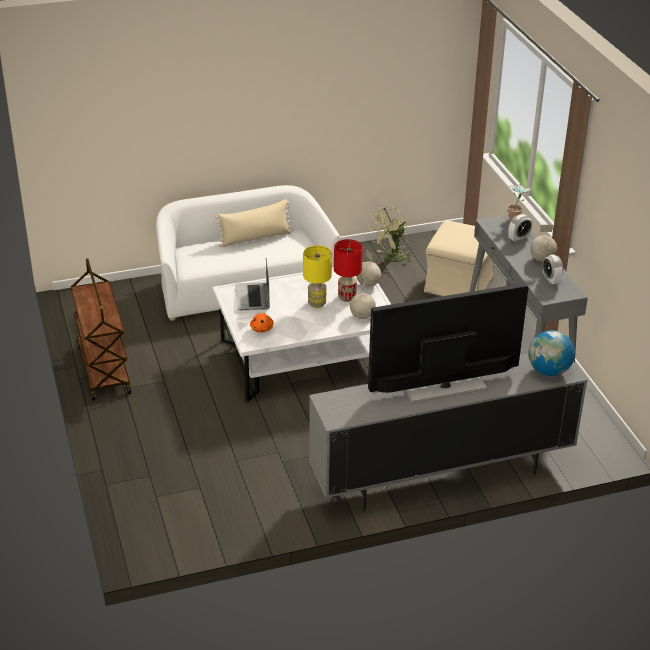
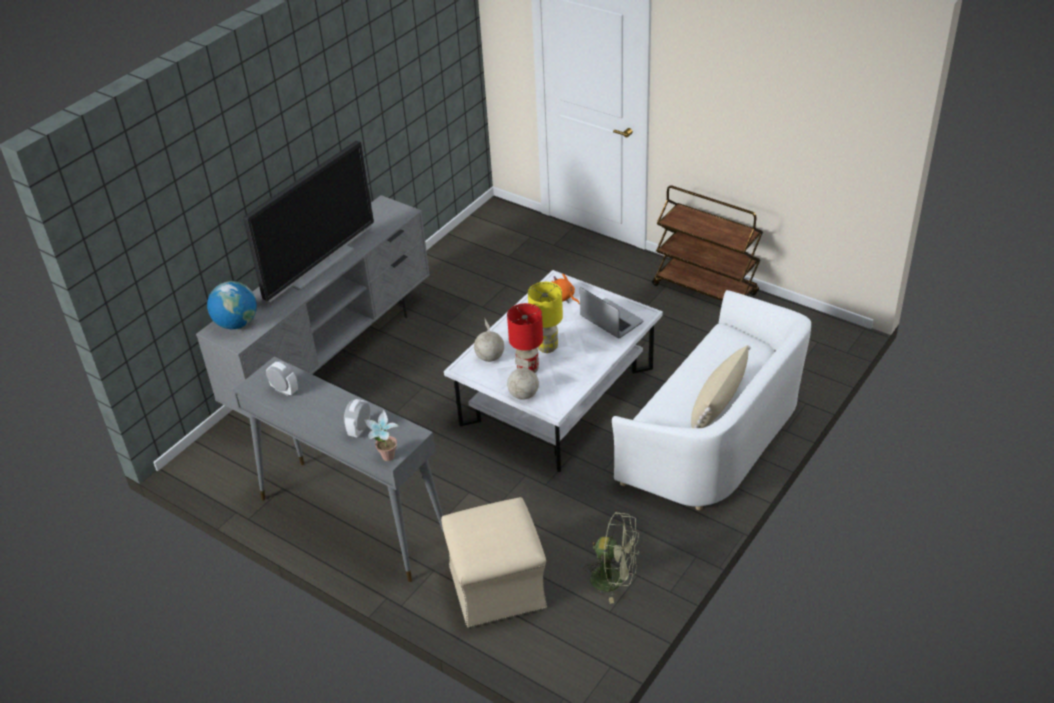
camera: 145 degrees right, 5 degrees up
green fan [370,206,413,265] -> green fan turned 90 degrees clockwise [583,512,639,604]
globe [530,225,557,262] -> none

